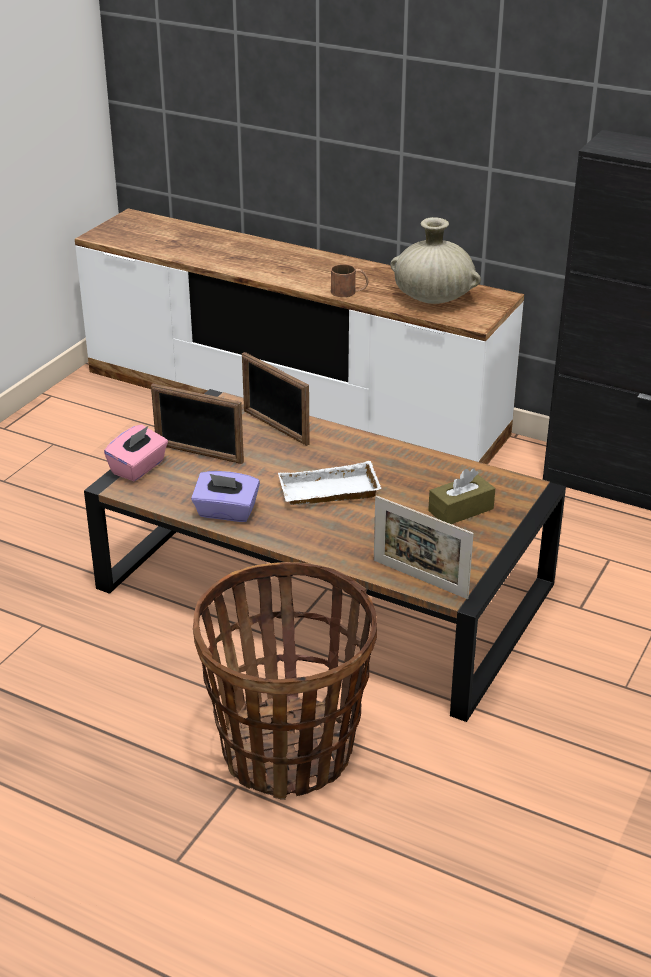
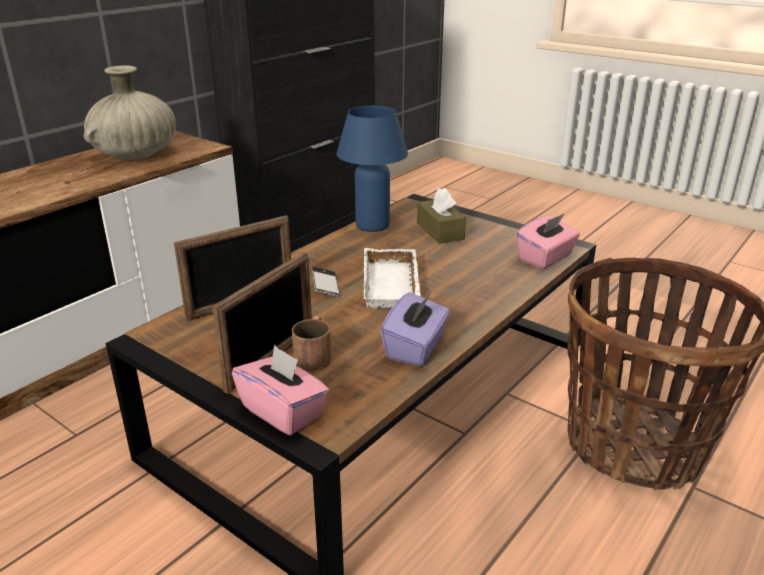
camera: 80 degrees left, 5 degrees down
brown mug [331,264,368,297] -> brown mug moved to [292,316,332,372]
picture frame [374,495,474,599] -> pink tissue box [516,213,580,269]
none -> phone [311,267,340,297]
none -> blue table lamp [337,106,408,232]

